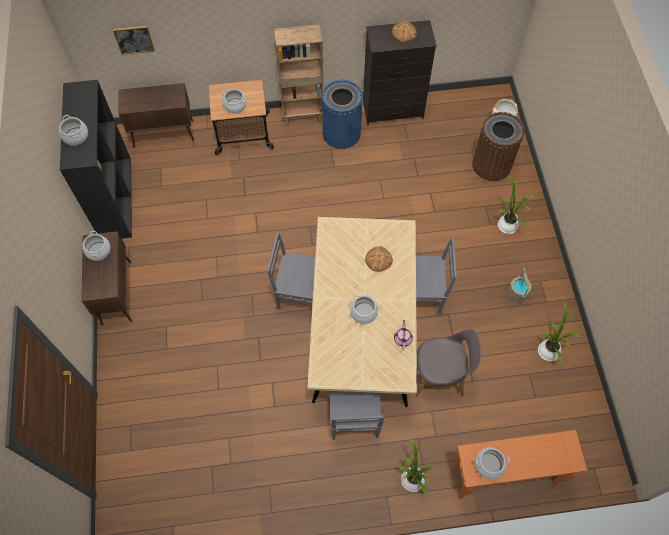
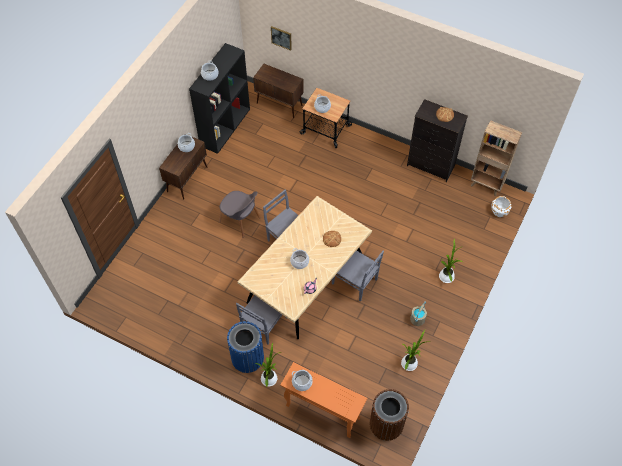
camera: 35 degrees right, 5 degrees down
brown bookcase [274,24,323,126] -> brown bookcase moved to [471,120,522,196]
blue trash can [322,80,363,149] -> blue trash can moved to [227,321,264,373]
grey chair [415,329,482,396] -> grey chair moved to [219,191,260,238]
brown trash can [472,112,525,181] -> brown trash can moved to [370,389,409,441]

